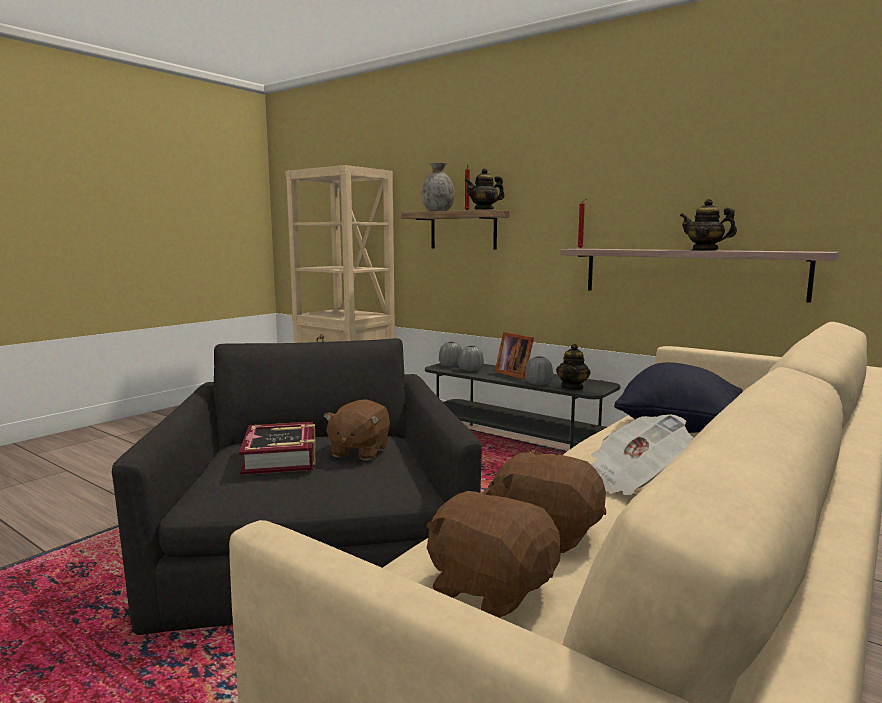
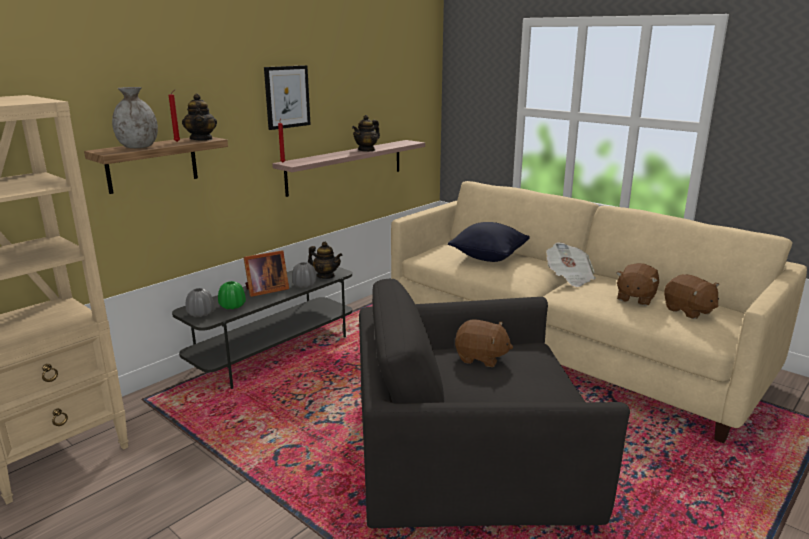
camera: 85 degrees left, 10 degrees up
book [239,422,316,475] -> none
brown plush toy [427,487,561,618] -> brown plush toy turned 75 degrees counterclockwise [664,274,719,319]
grey vase [458,345,484,371] -> green vase [218,281,246,309]
none -> picture [264,65,311,130]

